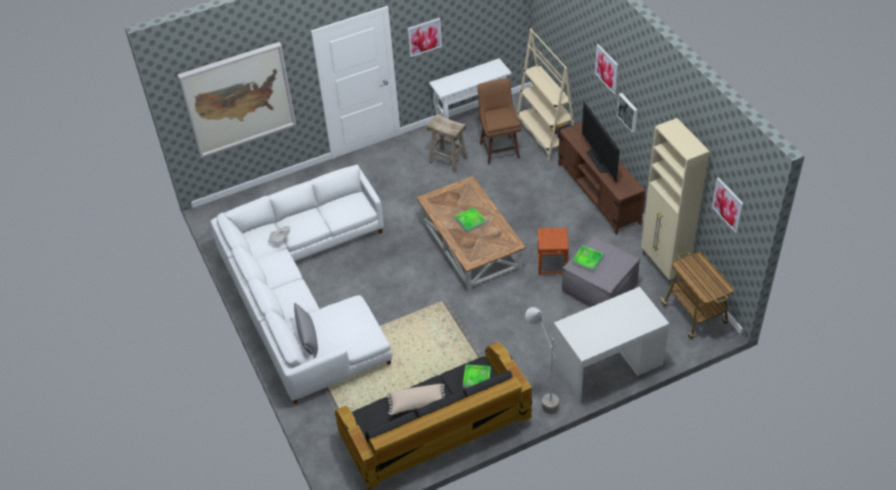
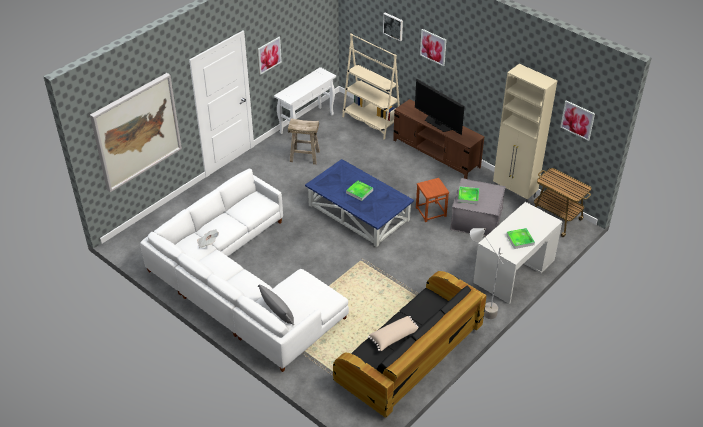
camera: 25 degrees left, 5 degrees down
brown coffee table [416,176,526,290] -> blue coffee table [305,159,414,247]
tray [463,364,491,388] -> tray moved to [506,228,535,249]
brown stool [478,78,522,165] -> none
picture [617,93,637,133] -> picture moved to [383,13,403,41]

